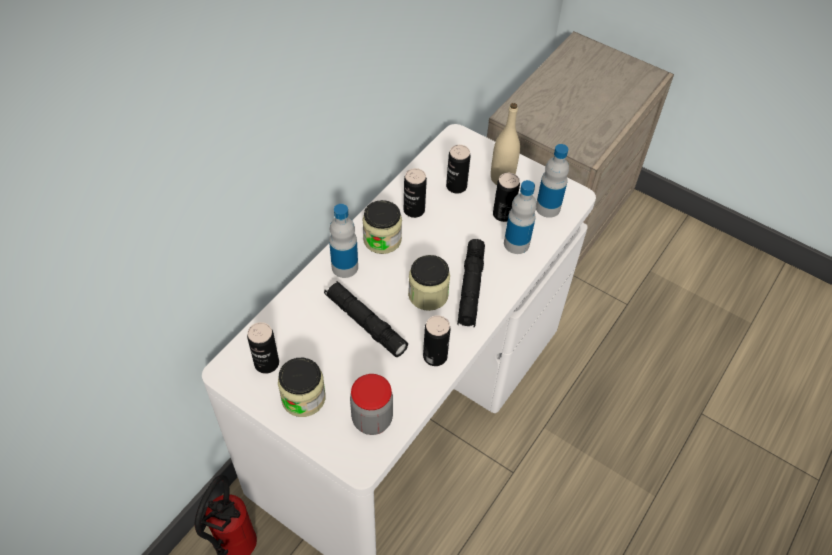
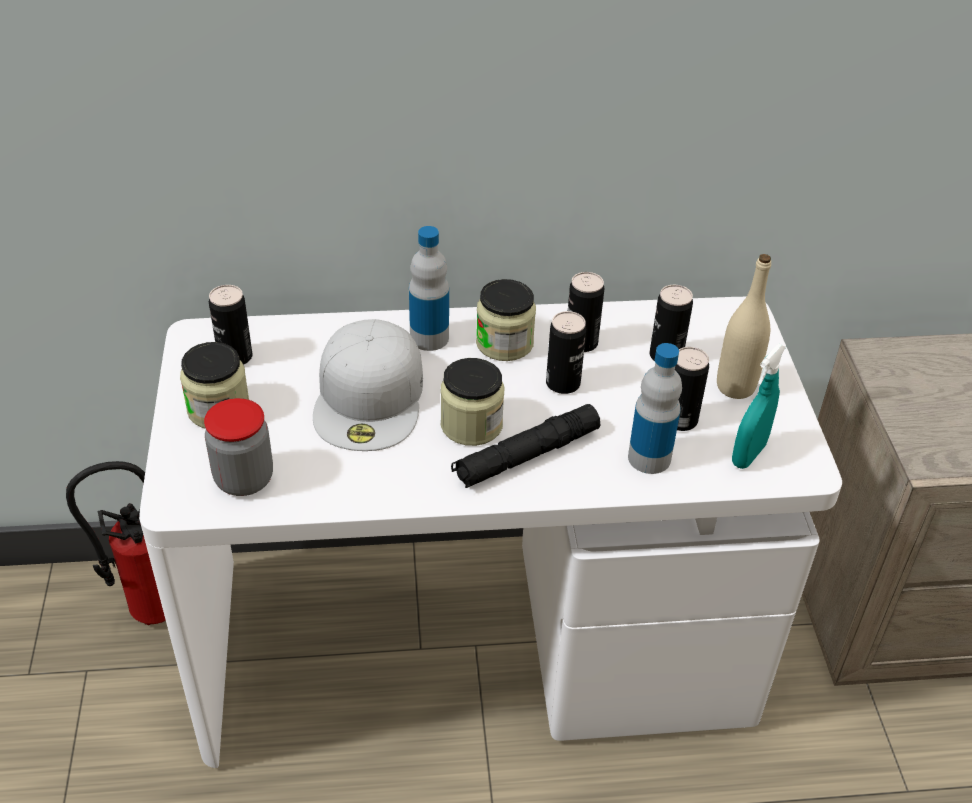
camera: 50 degrees right, 10 degrees down
black flashlight [324,281,408,357] -> white cap [313,319,423,451]
can [423,315,451,366] -> can moved to [546,311,586,394]
bottle [536,144,569,218] -> turquoise spray bottle [732,344,786,469]

